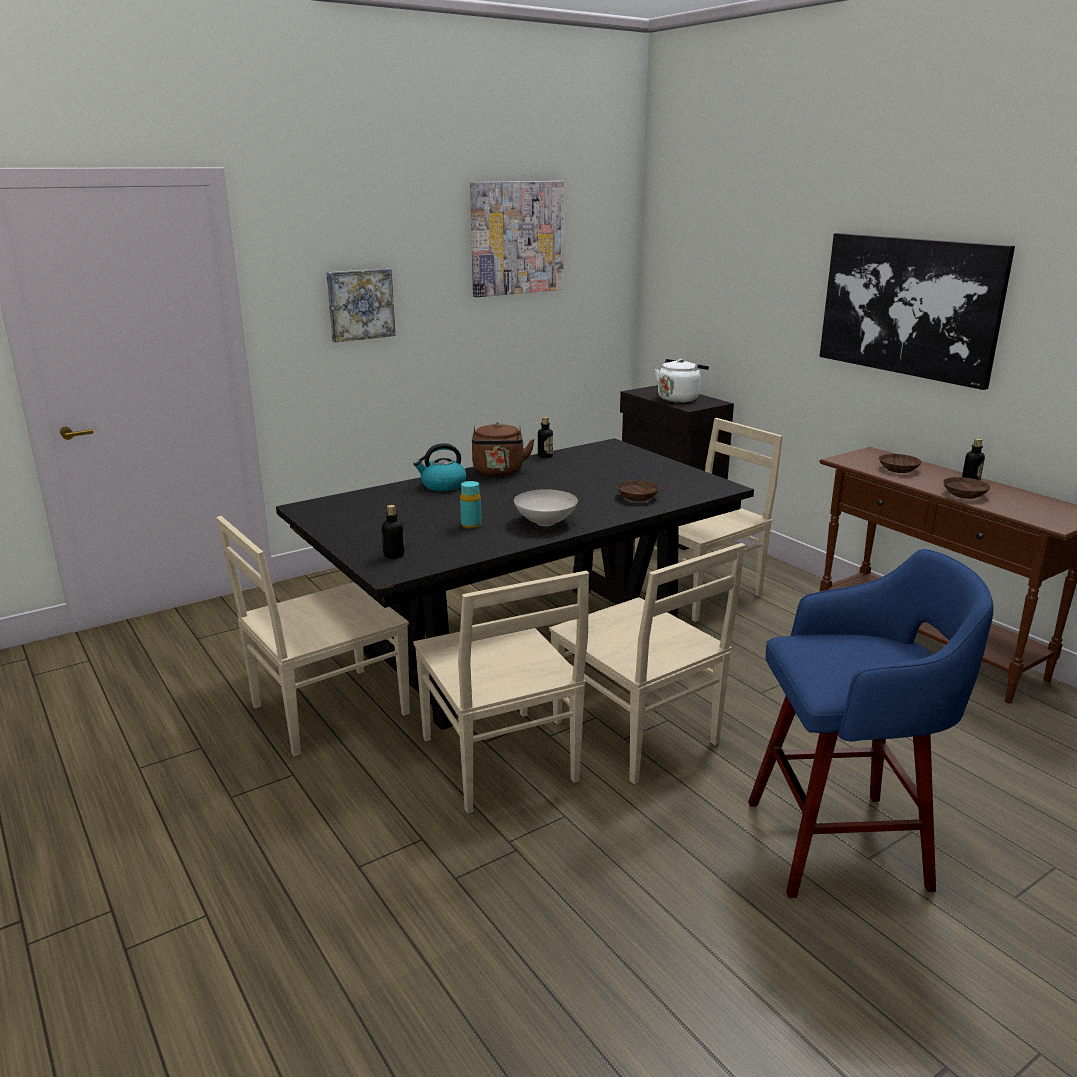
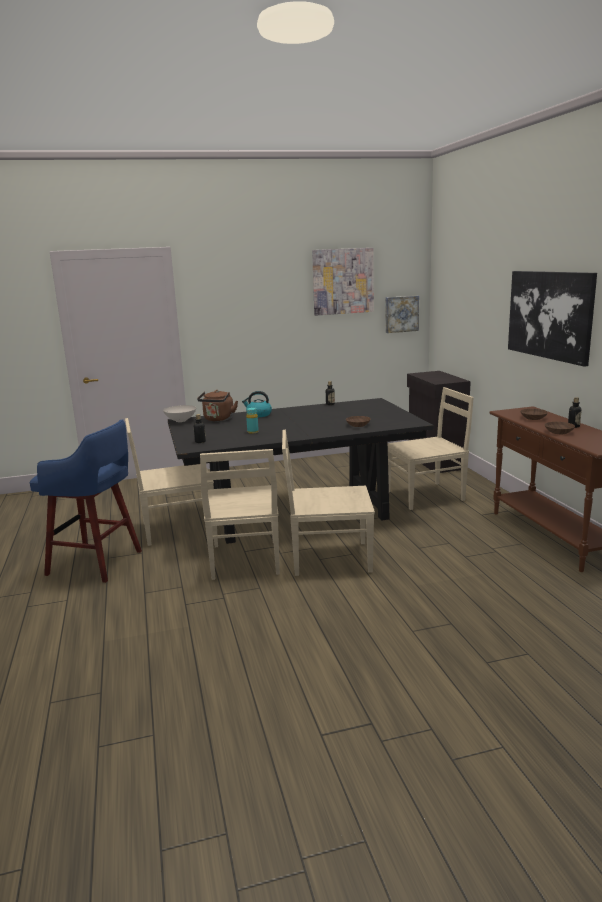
camera: 20 degrees right, 5 degrees down
picture [326,268,396,342] -> picture moved to [385,296,419,333]
brown kettle [472,422,535,476] -> brown kettle moved to [197,390,238,421]
white bowl [514,489,578,526] -> white bowl moved to [163,405,196,422]
beige chair [549,543,745,784] -> beige chair turned 105 degrees clockwise [282,430,375,576]
white kettle [655,359,709,403] -> none
blue stool [748,549,994,898] -> blue stool moved to [30,419,142,583]

